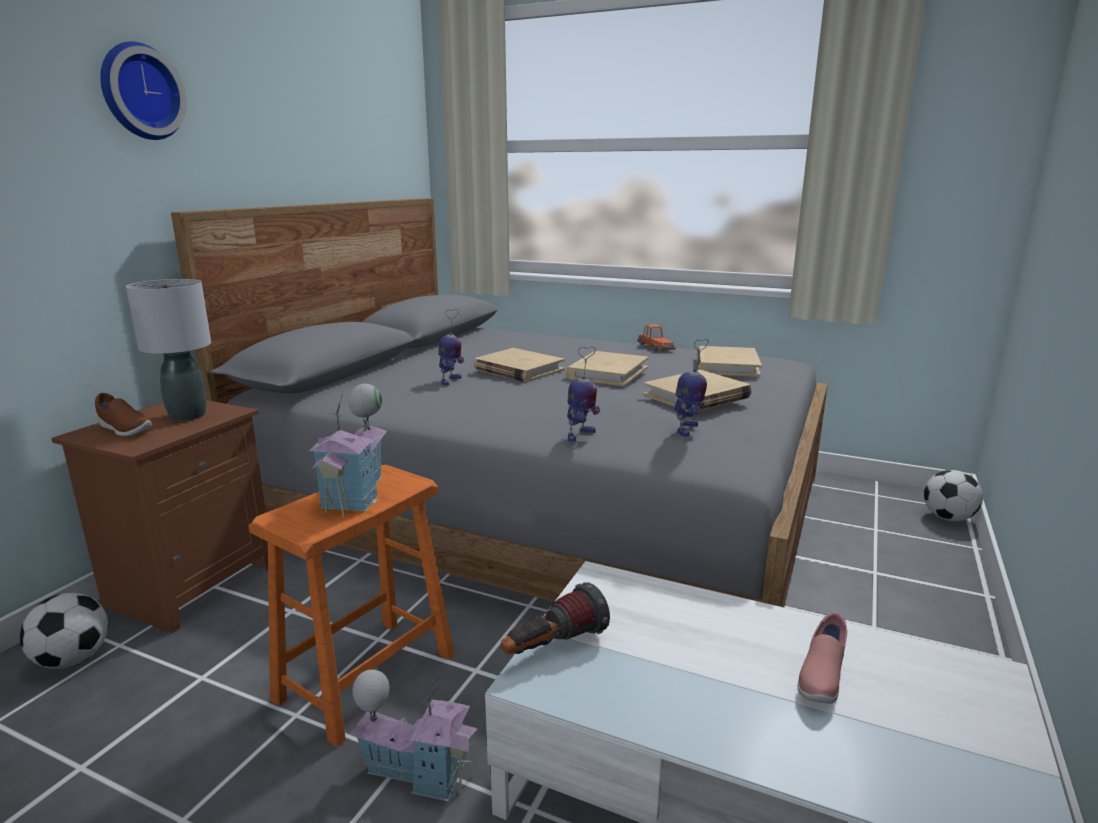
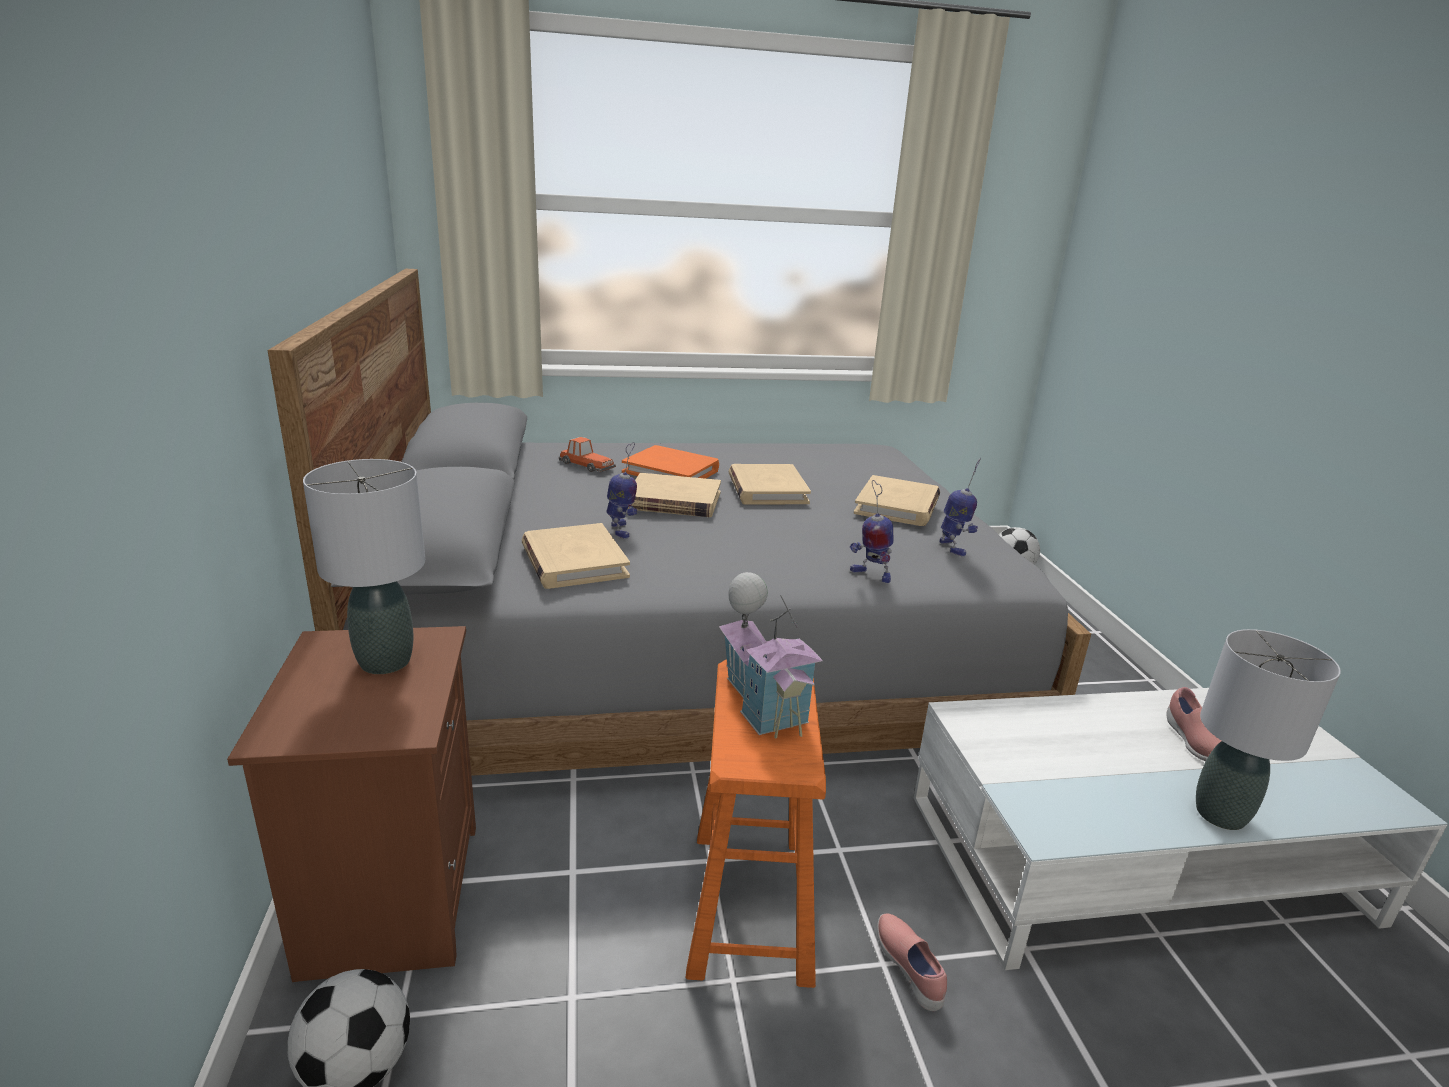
camera: 35 degrees left, 5 degrees up
brown shoe [95,393,152,436] -> none
wall clock [100,41,187,140] -> none
toy house [349,669,478,801] -> pink shoe [877,913,947,1011]
flashlight [501,582,610,655] -> none
toy robot [567,347,600,442] -> toy robot turned 120 degrees clockwise [849,480,894,583]
toy car [637,324,676,351] -> toy car moved to [559,437,616,472]
beige book [697,346,762,377] -> beige book moved to [522,523,630,589]
none -> orange book [622,445,719,479]
none -> grey table lamp [1196,629,1341,830]

